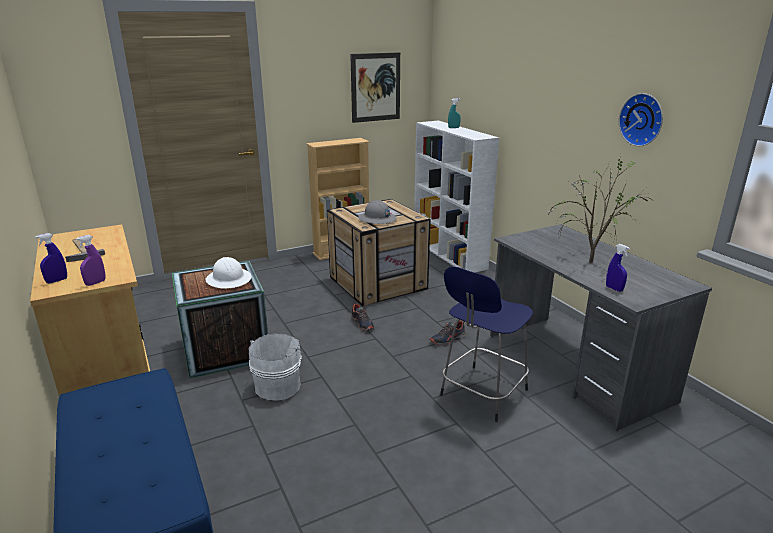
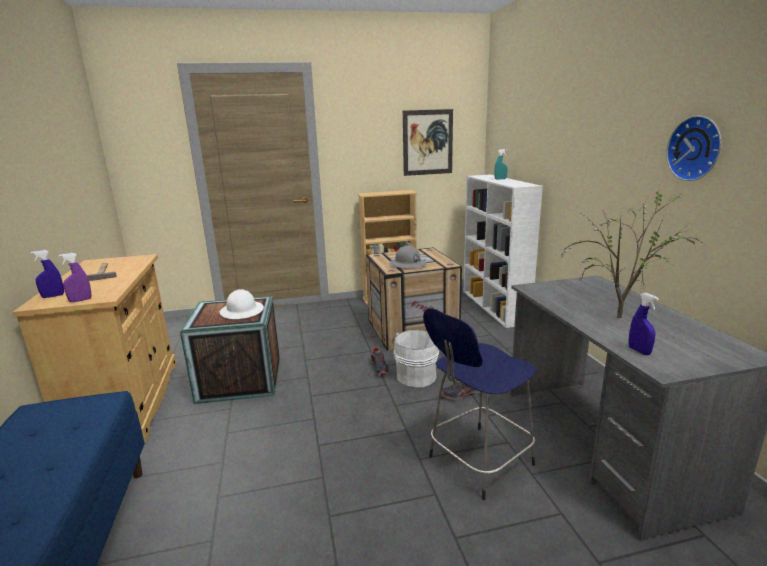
camera: 15 degrees right, 5 degrees down
white bucket [249,333,306,401] -> white bucket moved to [394,330,439,387]

